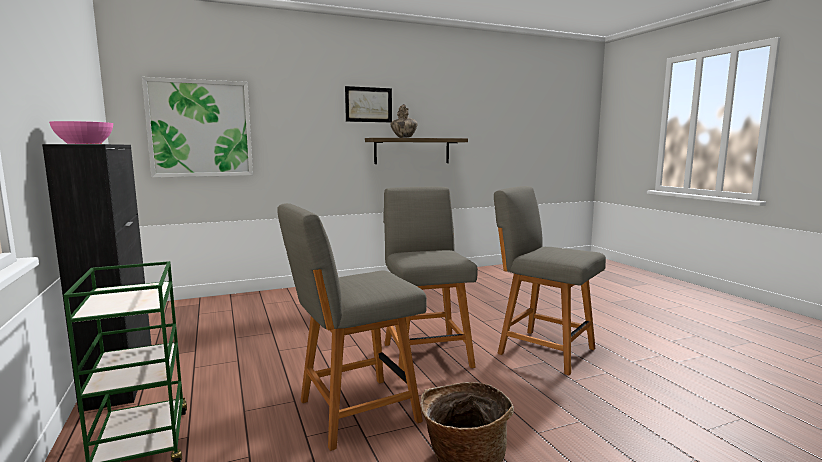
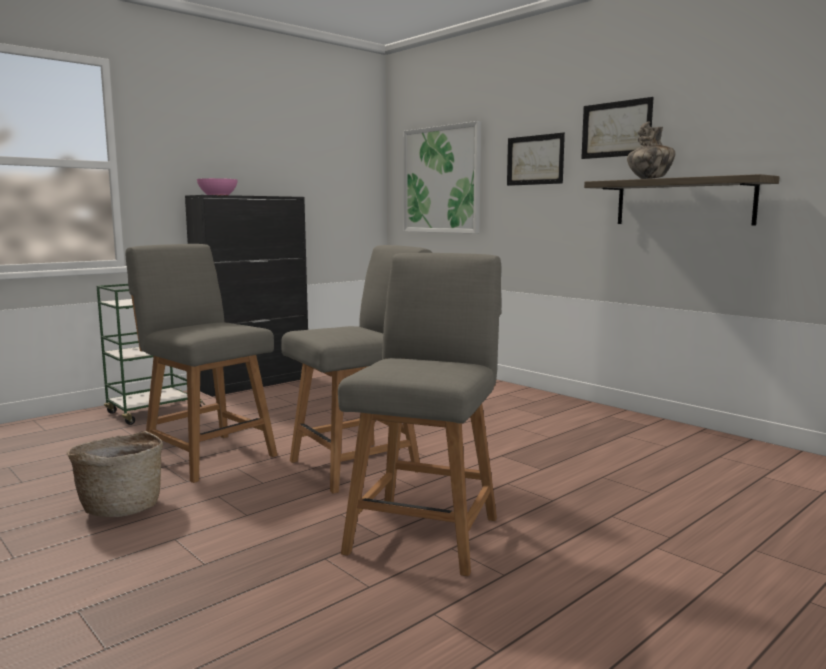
camera: 70 degrees right, 0 degrees up
none -> picture [507,132,565,186]

